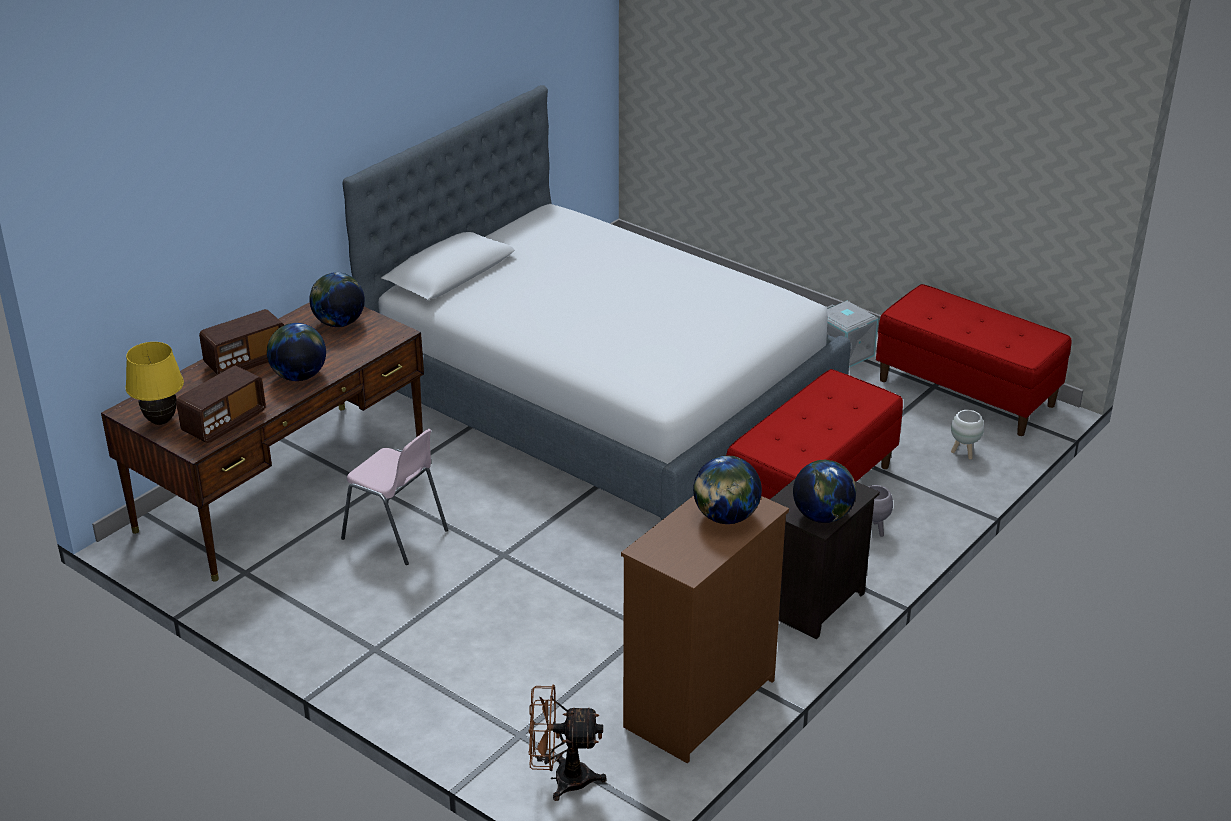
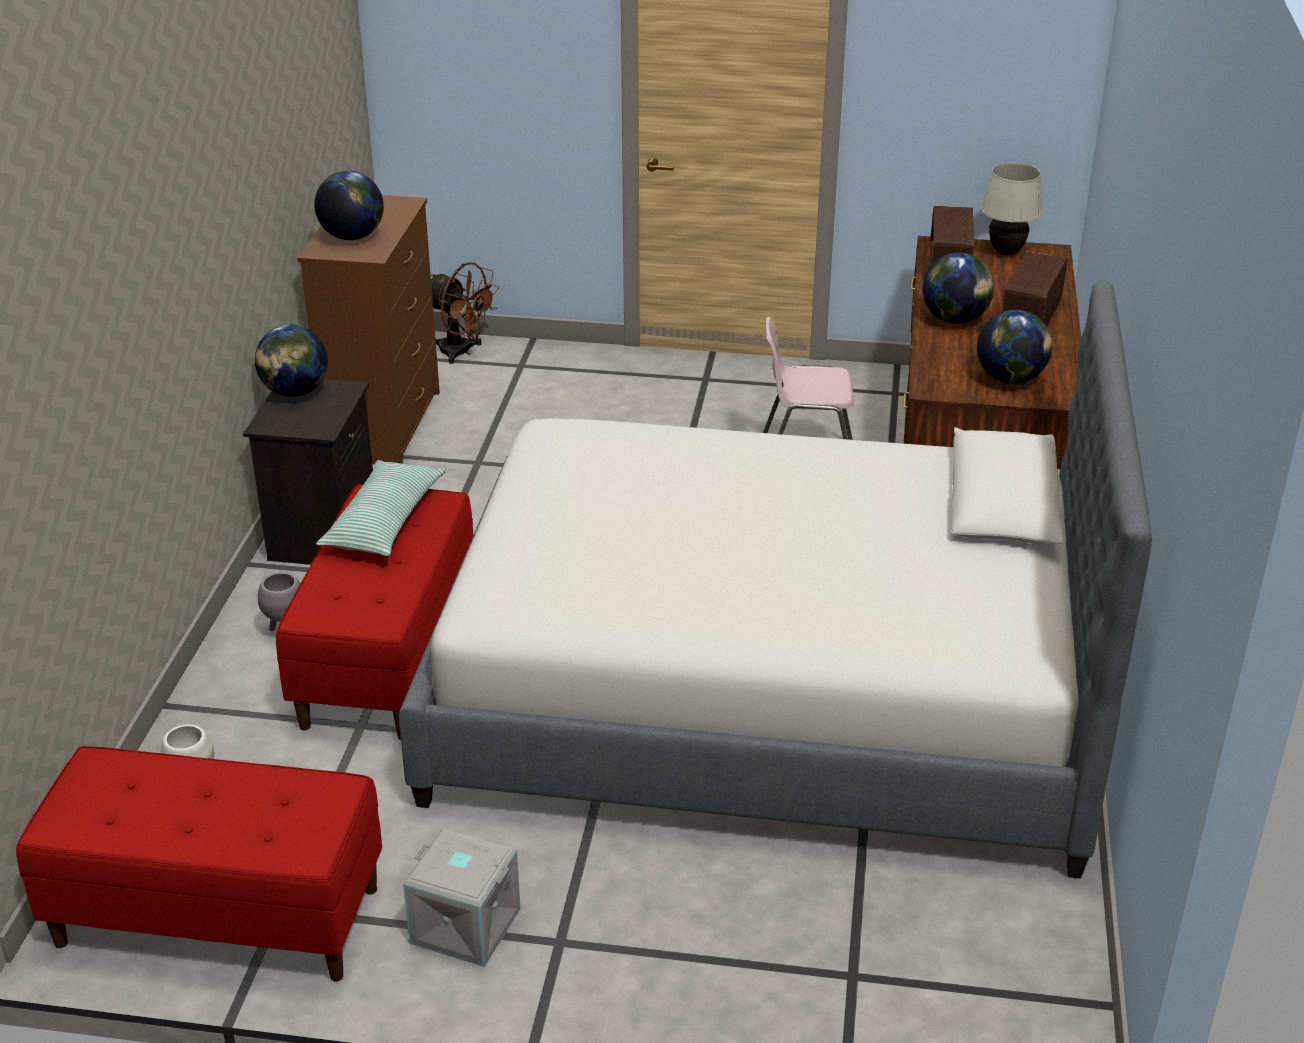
camera: 150 degrees right, 0 degrees up
yellow table lamp [125,342,184,425] -> white table lamp [981,163,1043,256]
brown fan [529,685,607,801] -> brown fan turned 60 degrees clockwise [431,262,499,364]
none -> pillow [316,460,446,556]

